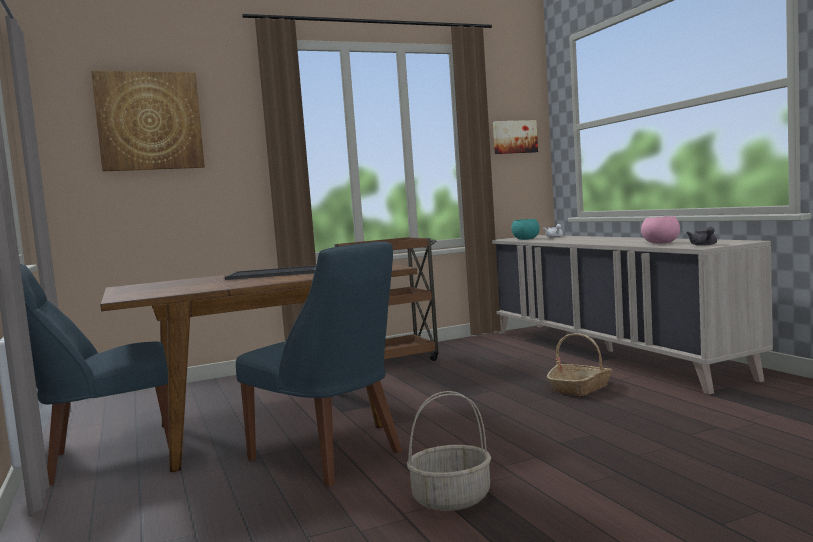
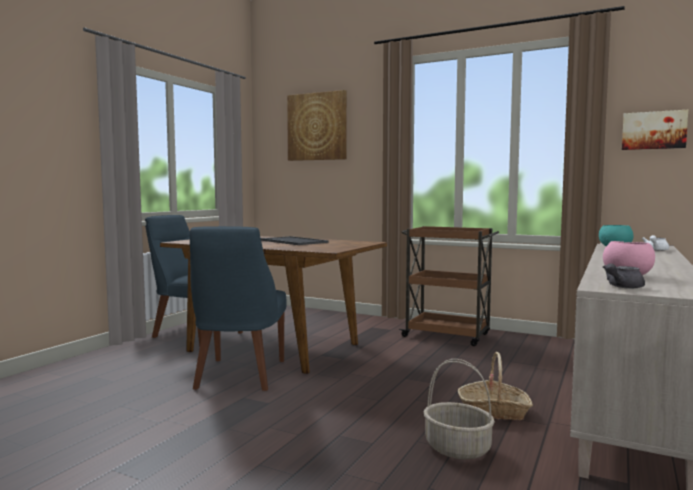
camera: 50 degrees right, 0 degrees up
basket [407,391,491,511] -> basket moved to [424,359,495,459]

